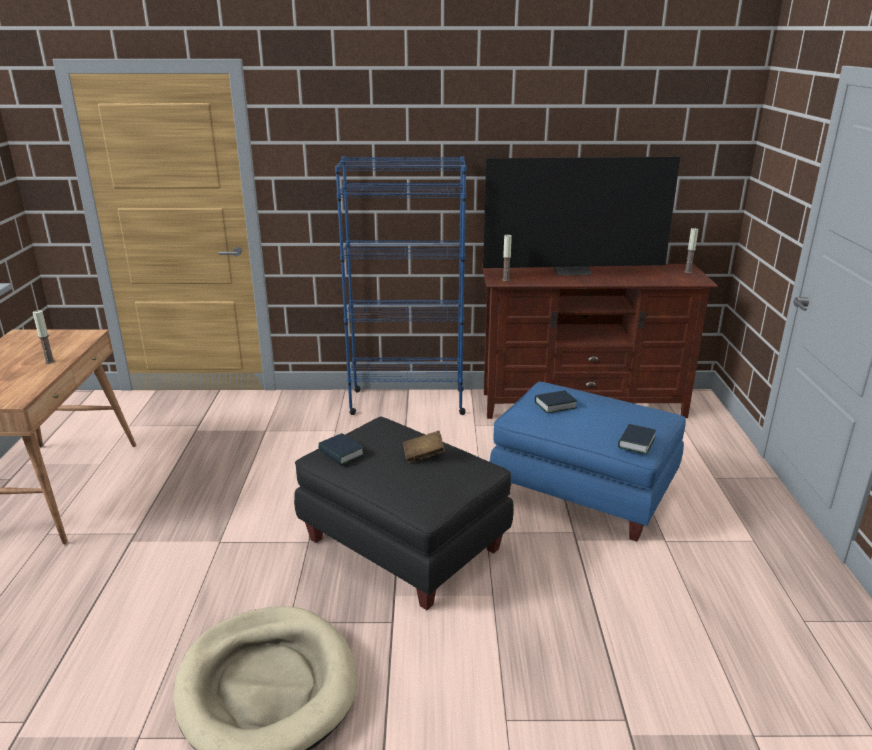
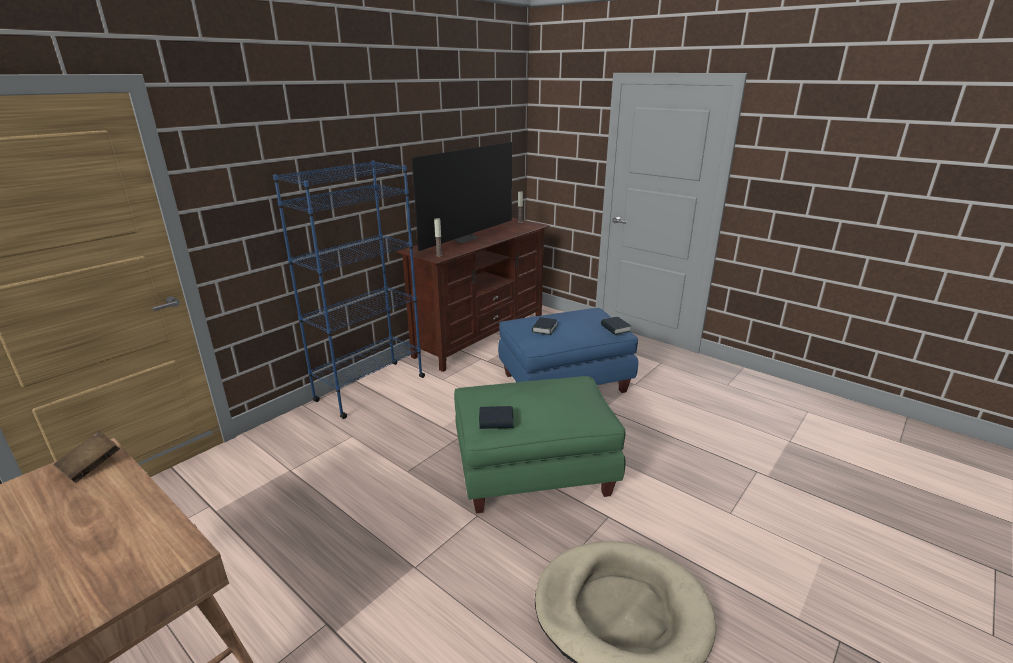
camera: 50 degrees left, 0 degrees up
candle [33,310,55,364] -> none
black ottoman [294,417,514,610] -> green ottoman [454,376,626,514]
brown book [403,431,445,463] -> brown book moved to [53,431,120,483]

